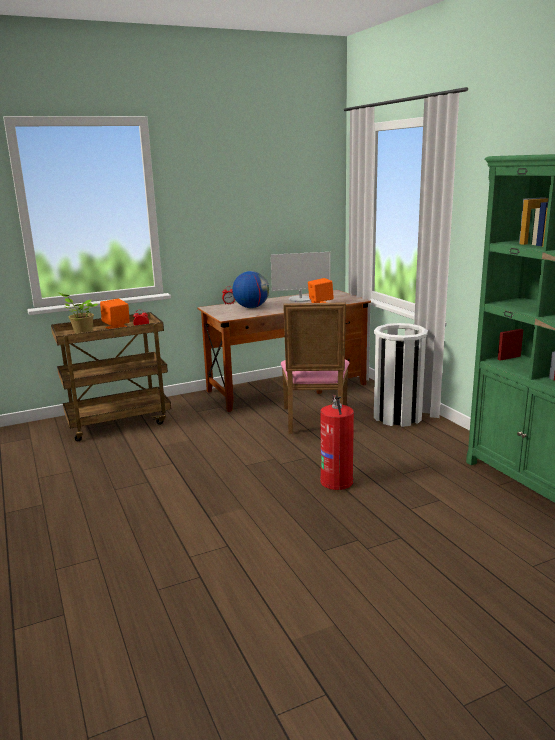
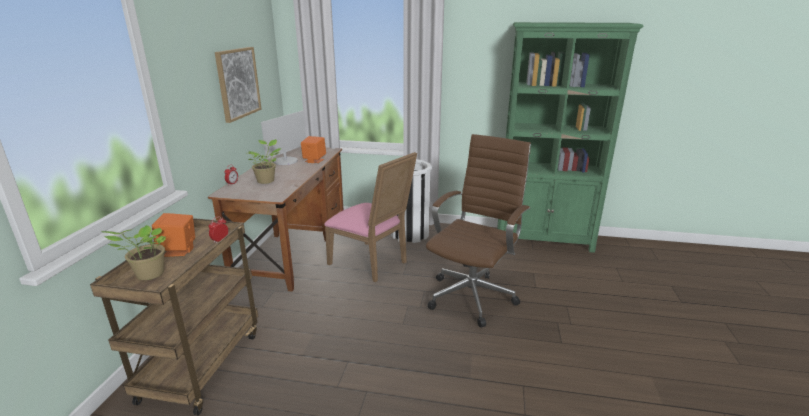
camera: 55 degrees left, 5 degrees up
globe [232,271,269,308] -> potted plant [248,139,281,184]
fire extinguisher [320,395,354,490] -> brown office chair [426,134,531,327]
none -> picture [215,47,261,123]

